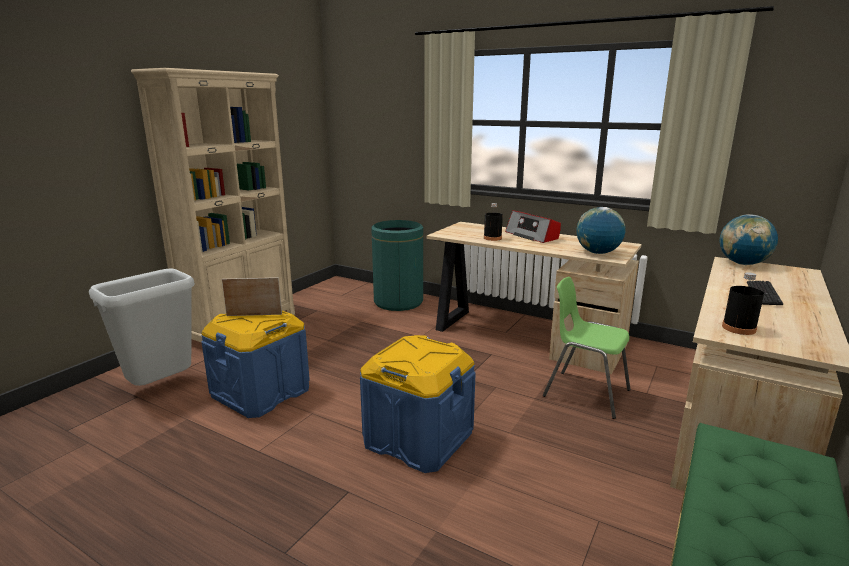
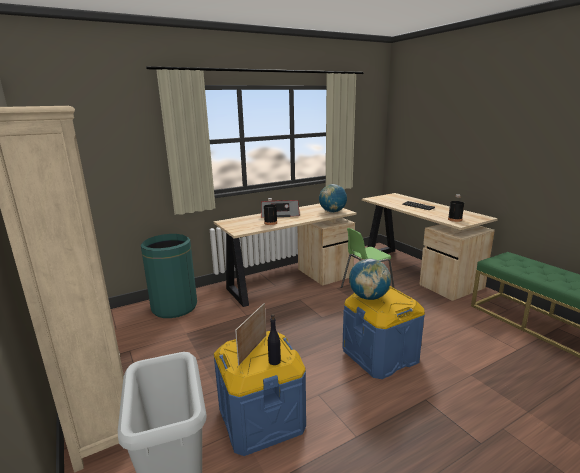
camera: 60 degrees left, 0 degrees up
globe [720,214,778,265] -> globe moved to [349,259,391,300]
none -> black bottle [268,314,281,365]

